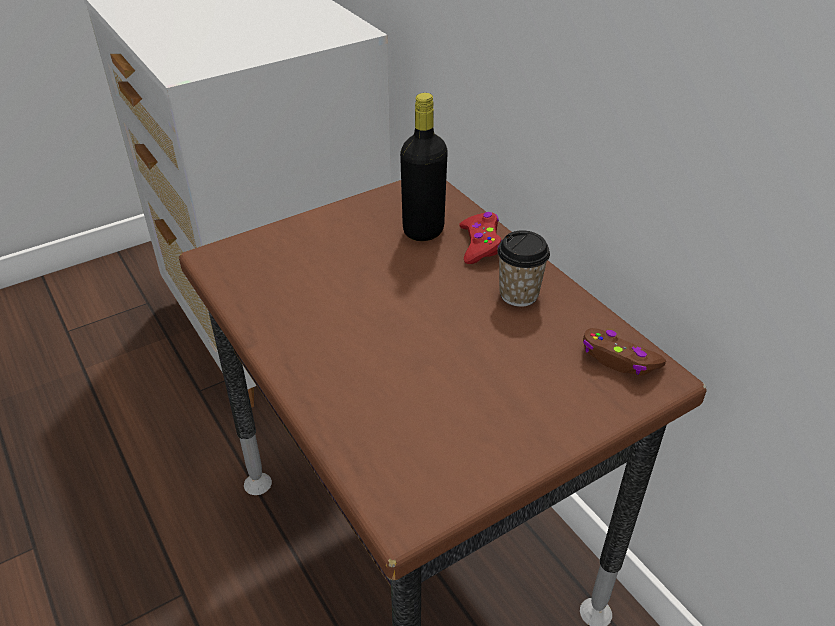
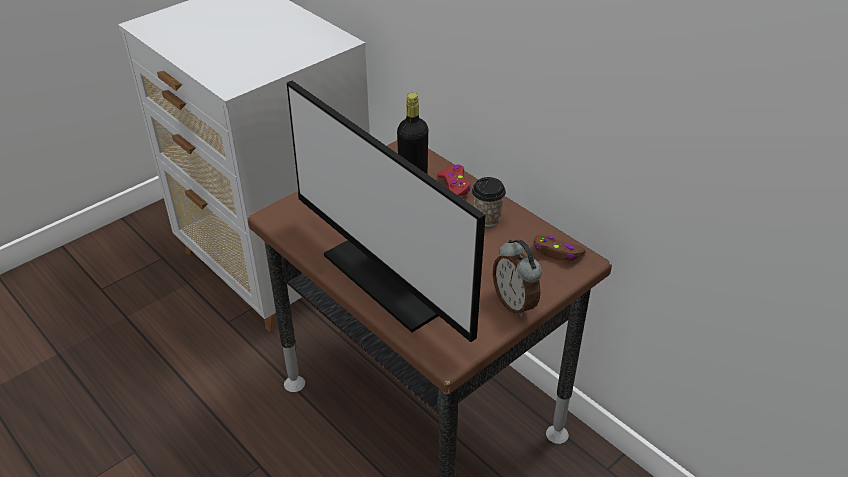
camera: 10 degrees left, 0 degrees up
none -> monitor [287,81,486,342]
none -> alarm clock [493,239,542,317]

